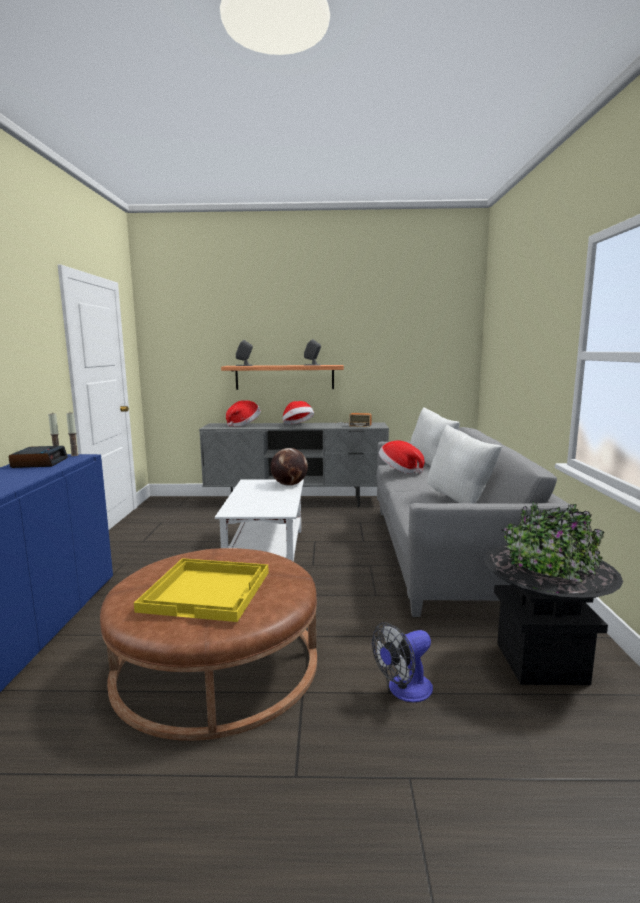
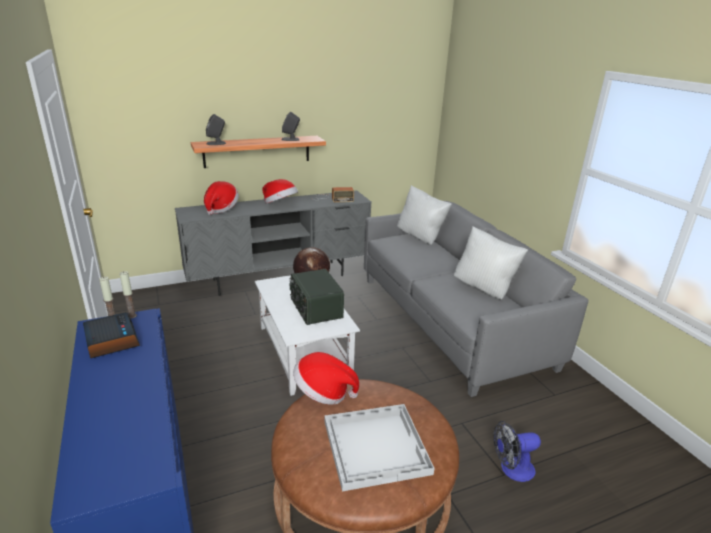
camera: 25 degrees left, 15 degrees up
yellow tray [134,558,269,622] -> white tray [324,404,435,491]
fan [372,623,433,702] -> fan turned 45 degrees clockwise [493,421,541,482]
hat [379,441,424,474] -> hat moved to [293,352,359,404]
black planter [484,501,623,685] -> none
none -> radio [290,269,344,325]

